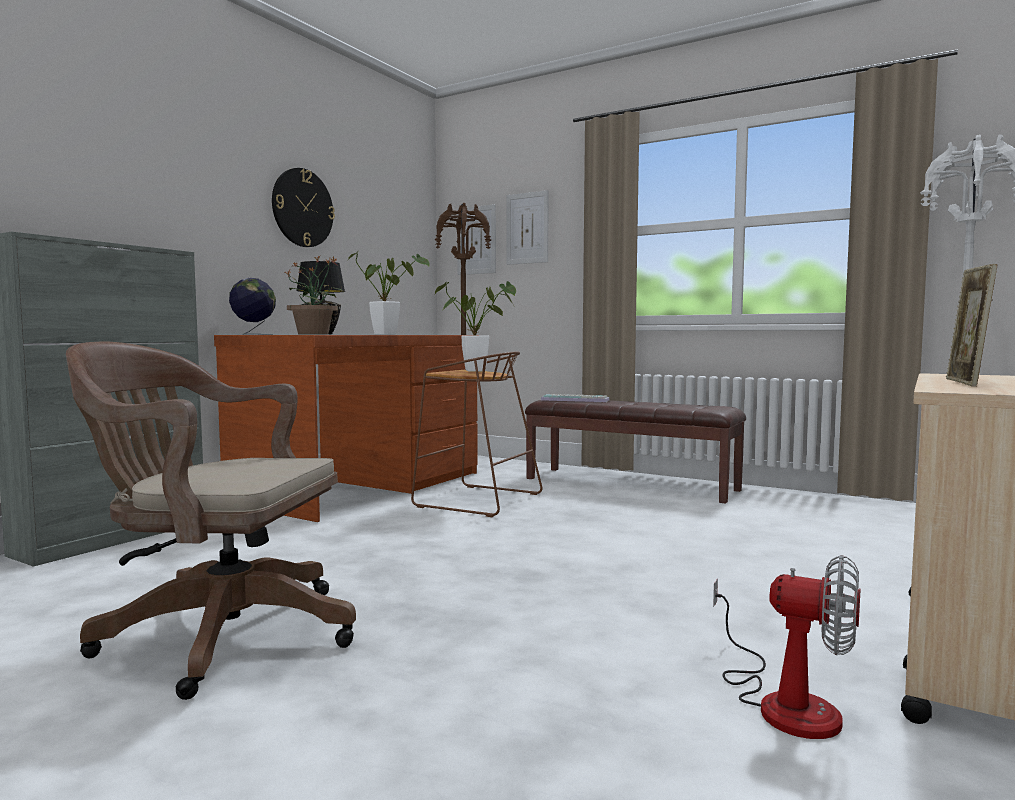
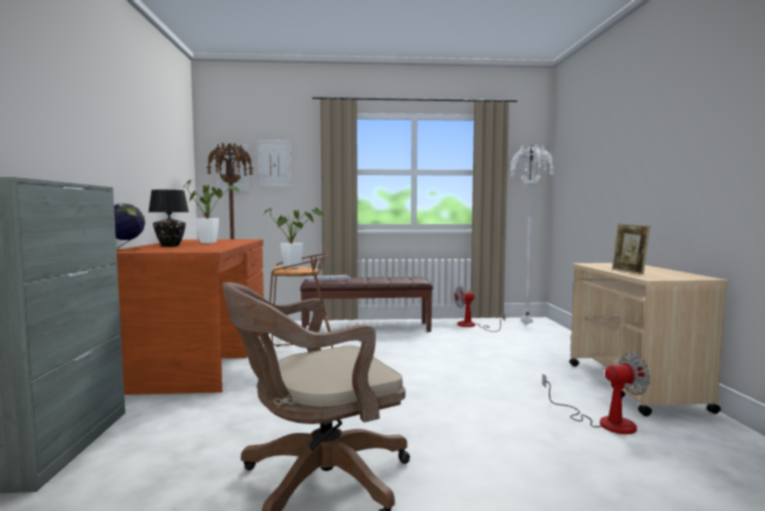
camera: 35 degrees left, 0 degrees up
wall clock [272,168,335,247] -> none
potted plant [285,256,344,335] -> none
none -> fan [454,286,505,332]

